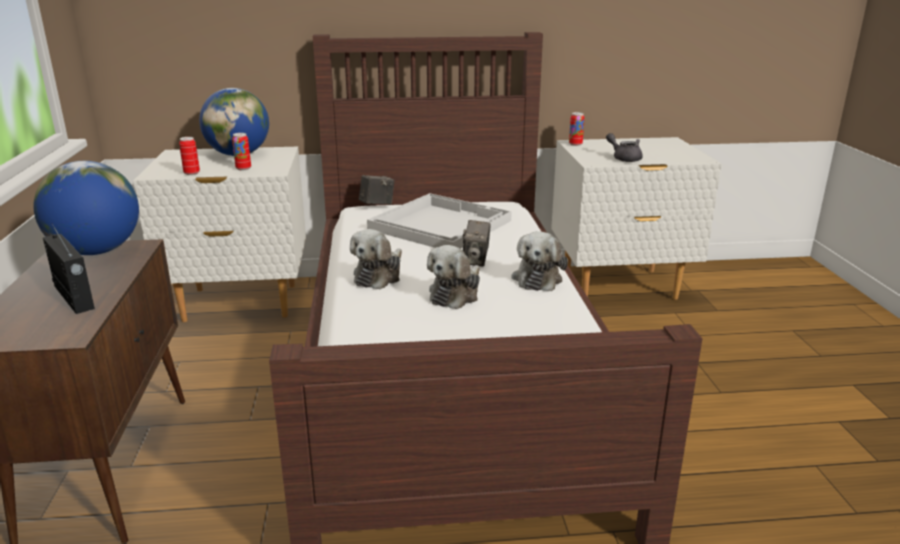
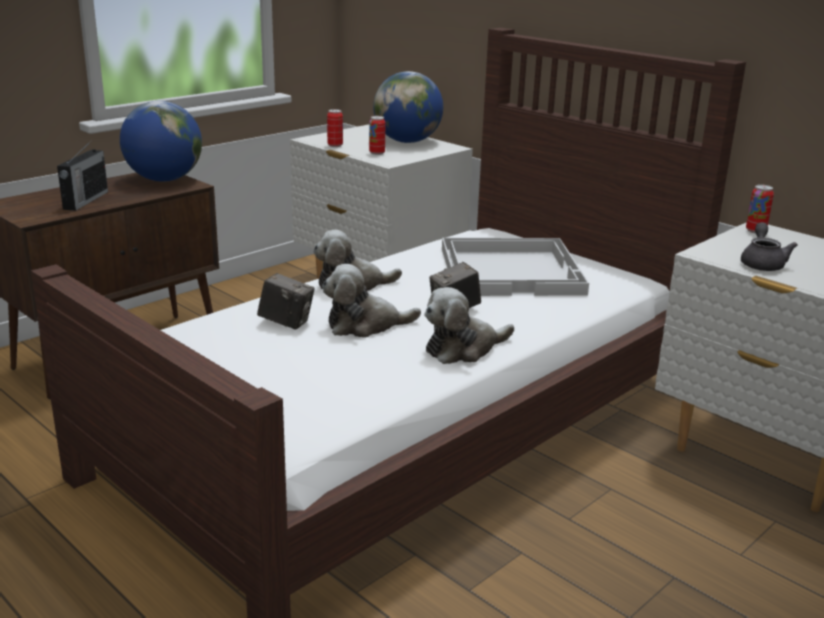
camera: 50 degrees right, 0 degrees up
camera [359,175,394,204] -> camera moved to [257,273,315,329]

